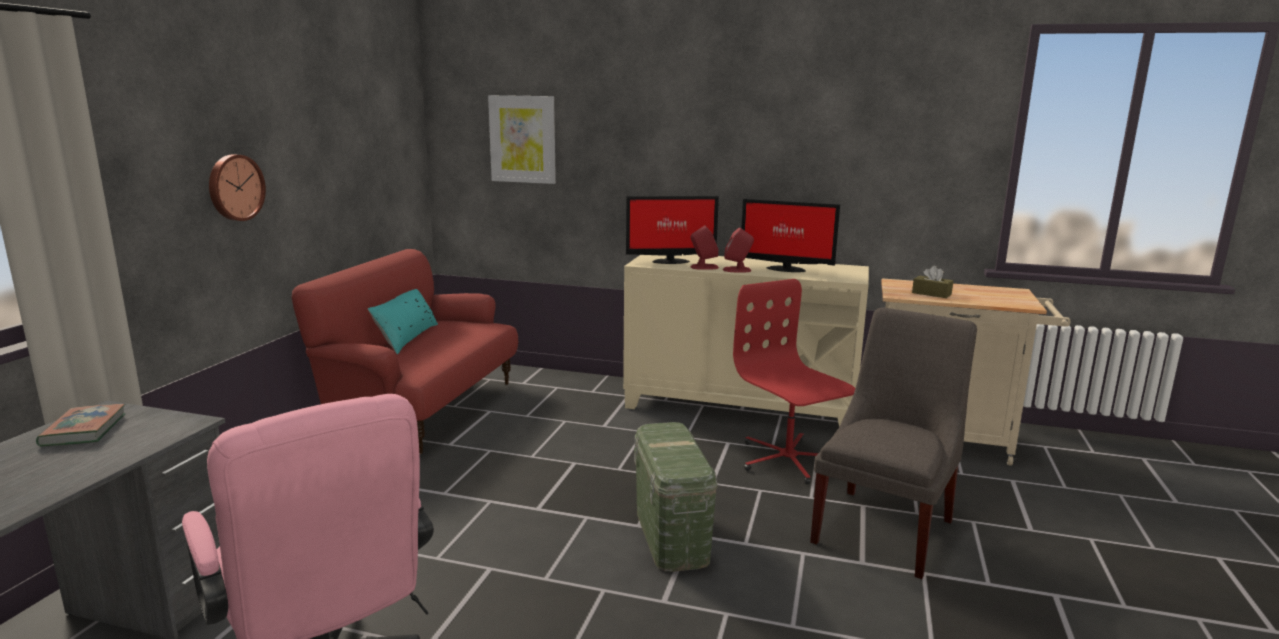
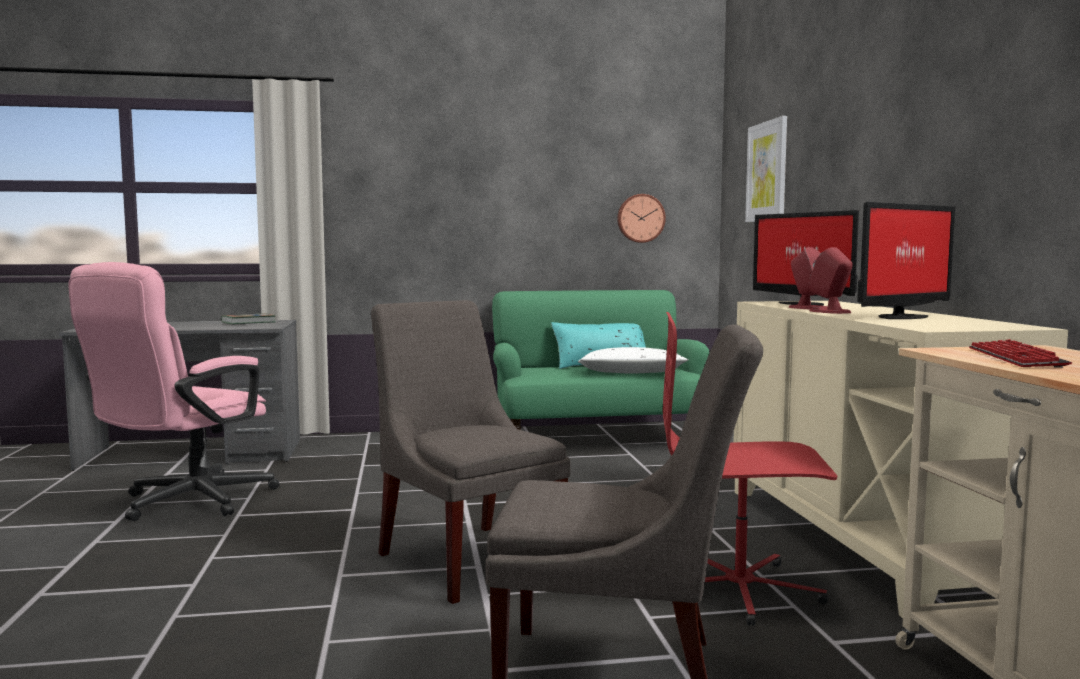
camera: 65 degrees right, 10 degrees down
wall clock [209,155,266,221] -> wall clock moved to [617,194,666,243]
red sofa [292,249,518,454] -> green sofa [492,290,709,430]
green storage box [634,422,718,572] -> grey chair [371,300,571,604]
red office chair [733,279,855,485] -> red office chair turned 120 degrees counterclockwise [663,312,837,626]
monitor [742,199,840,272] -> monitor turned 120 degrees counterclockwise [857,202,955,319]
brown tissue box [912,266,953,298] -> keyboard [969,339,1072,368]
none -> white pillow [578,347,688,373]

